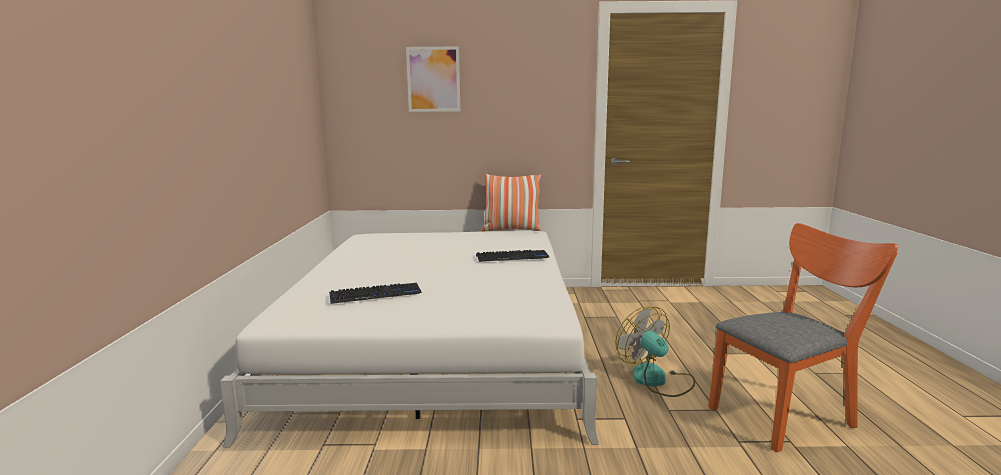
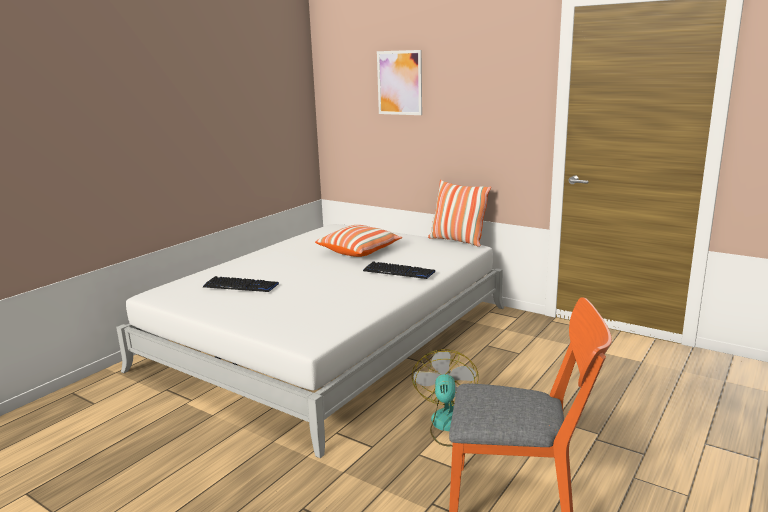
camera: 35 degrees right, 5 degrees up
none -> pillow [315,225,402,257]

